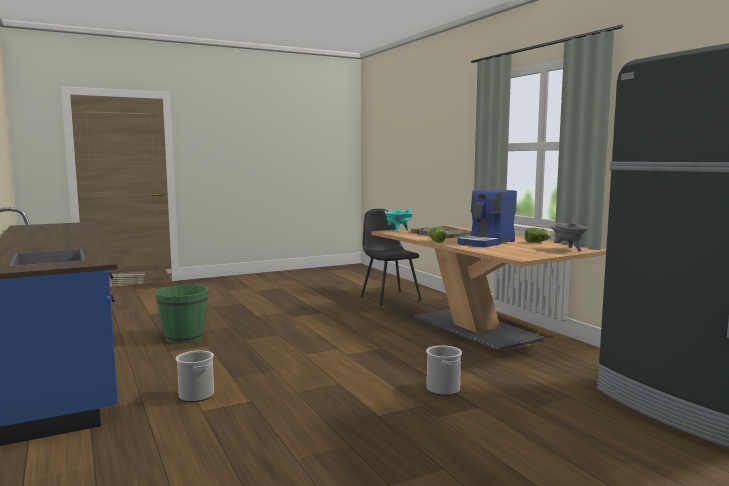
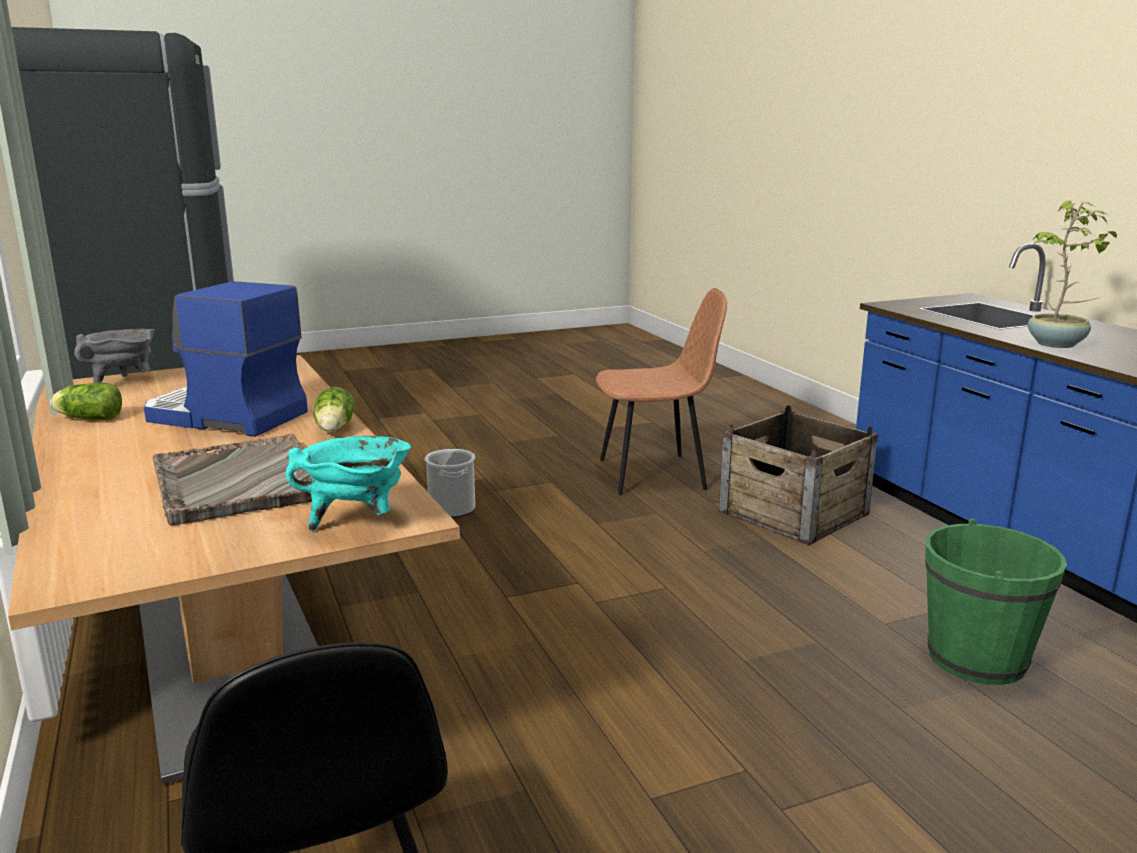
camera: 175 degrees left, 10 degrees up
bucket [176,350,214,402] -> crate [719,405,878,546]
coffee machine [458,189,517,247] -> coffee machine turned 120 degrees counterclockwise [144,281,308,437]
none -> brown chair [596,288,727,495]
none -> potted plant [1028,201,1117,348]

